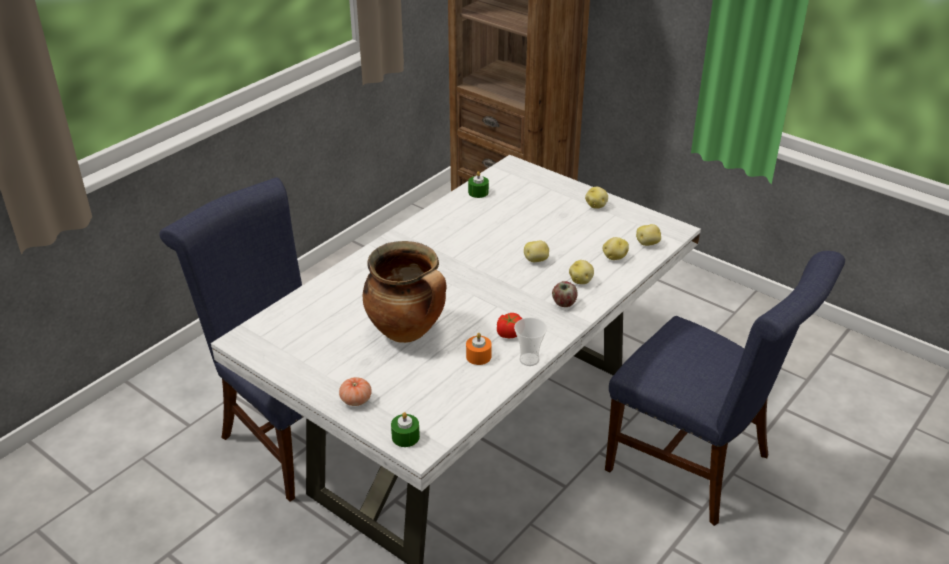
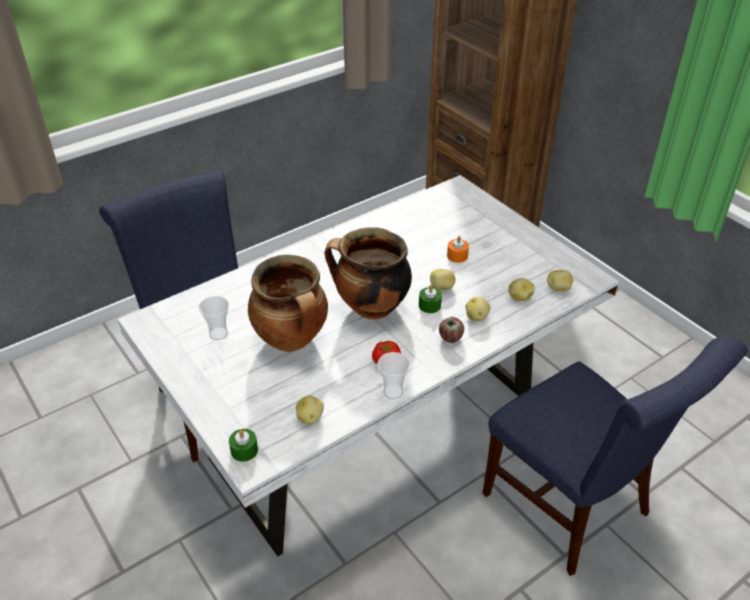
camera: 15 degrees right, 5 degrees up
tomato [339,377,372,406] -> none
orange candle [466,333,492,365] -> orange candle moved to [447,236,469,263]
green candle [468,171,489,198] -> green candle moved to [419,285,442,313]
potato [585,187,608,209] -> potato moved to [296,395,324,424]
none -> cup [198,296,229,340]
none -> cooking pot [324,227,412,319]

